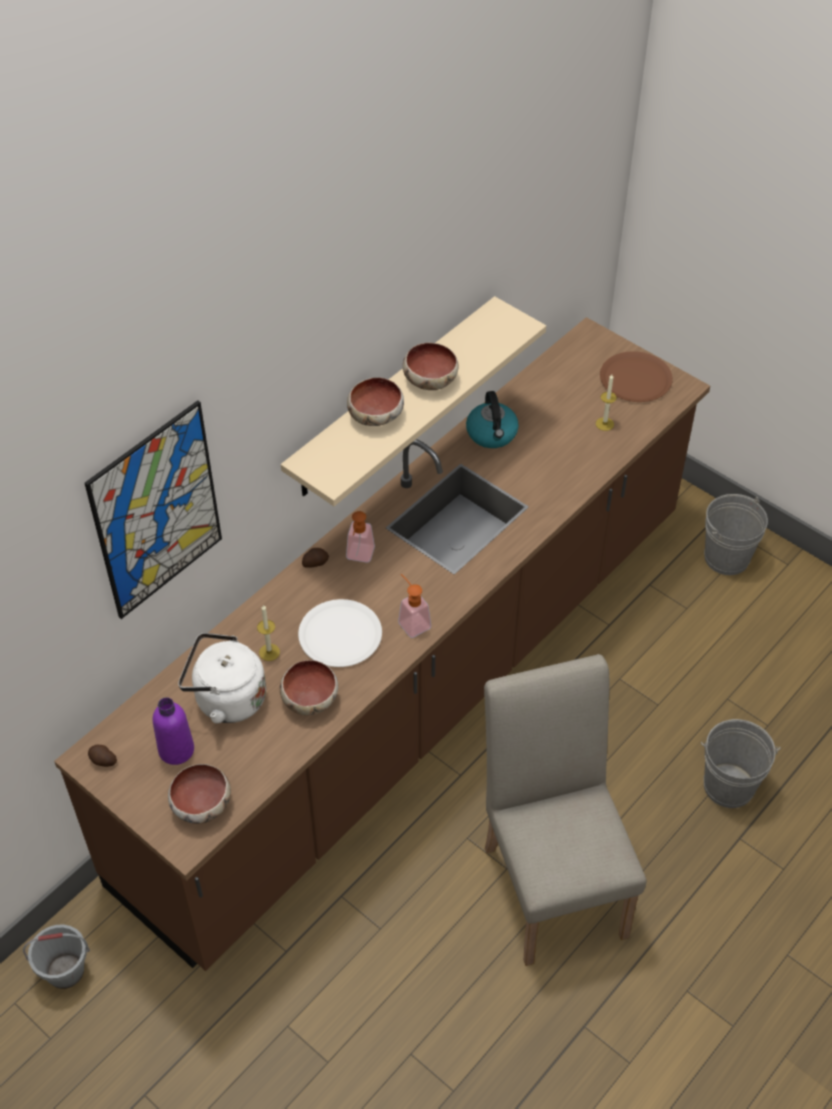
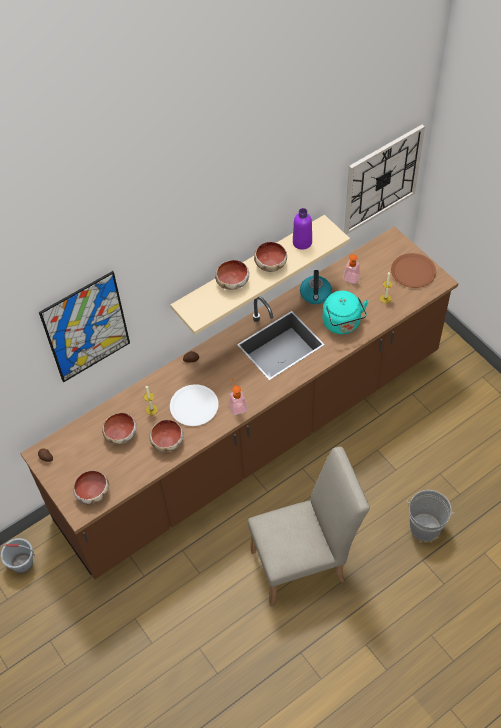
camera: 15 degrees right, 5 degrees up
purple bottle [153,697,194,765] -> purple bottle moved to [293,208,312,250]
white kettle [178,633,266,724] -> bowl [102,413,137,444]
soap dispenser [346,511,375,563] -> soap dispenser moved to [343,254,360,284]
beige chair [484,654,647,966] -> beige chair turned 75 degrees clockwise [248,447,370,606]
grey bucket [704,494,768,575] -> none
none -> turquoise kettle [322,291,368,334]
none -> wall clock [344,124,425,234]

